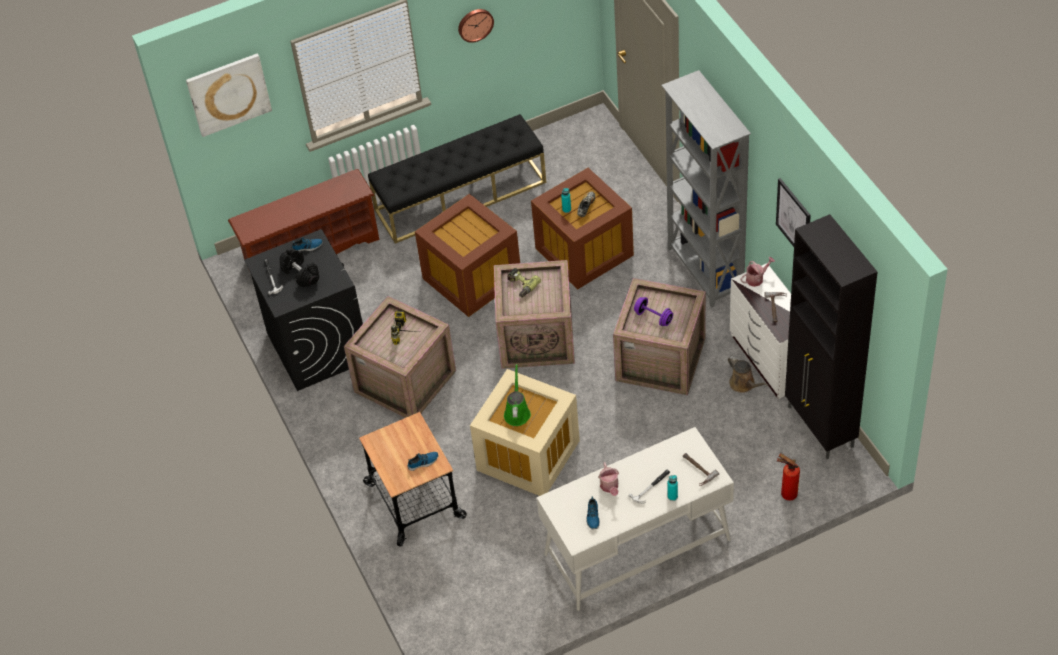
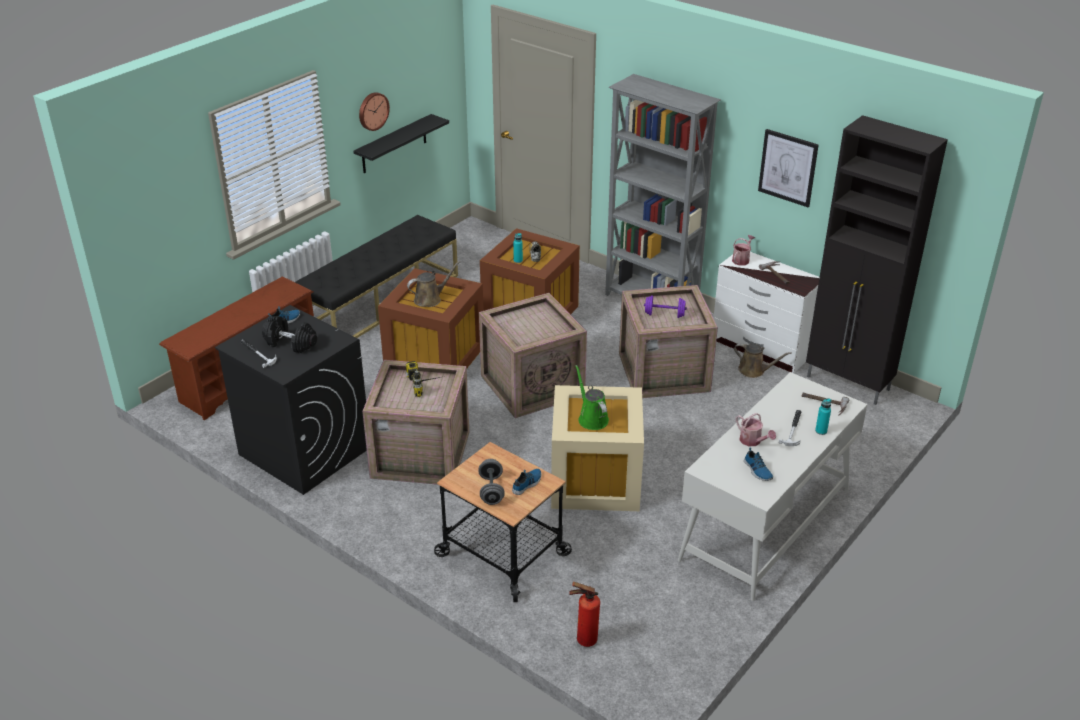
camera: 30 degrees left, 15 degrees down
picture [186,53,272,137] -> none
power drill [507,268,541,297] -> none
fire extinguisher [777,453,800,500] -> fire extinguisher moved to [569,582,600,647]
none -> black shelf [353,114,449,173]
none -> brown watering can [407,261,460,307]
none -> grey dumbbell [478,459,505,505]

